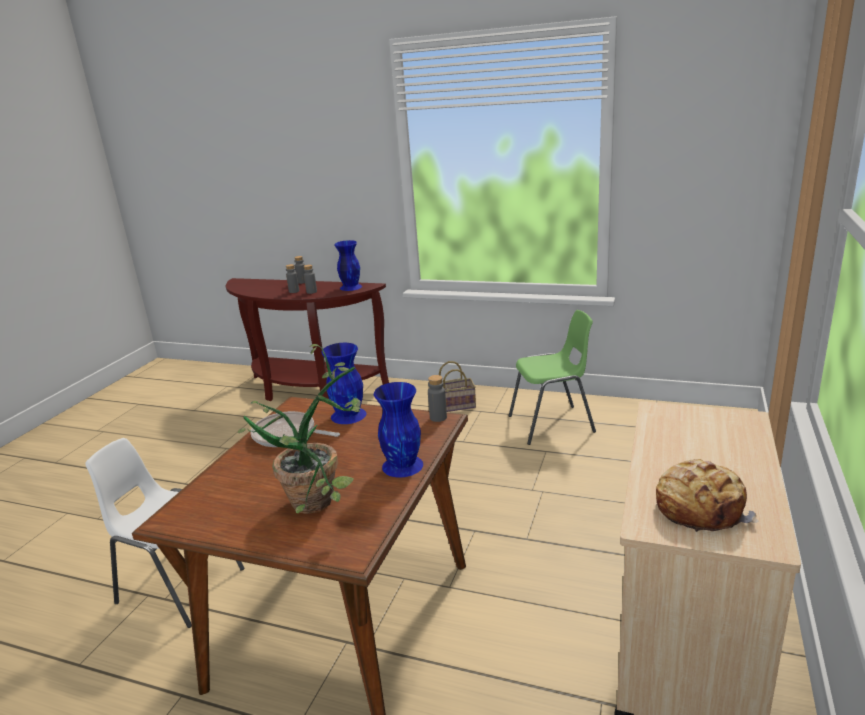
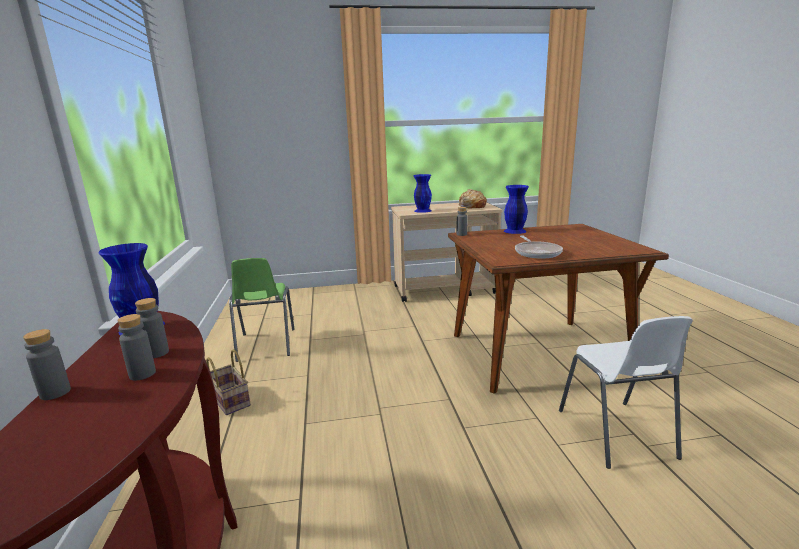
camera: 120 degrees left, 5 degrees down
potted plant [238,344,361,514] -> none
blue vase [321,343,366,424] -> blue vase moved to [414,174,432,213]
green chair [509,310,596,445] -> green chair turned 150 degrees counterclockwise [229,258,295,362]

